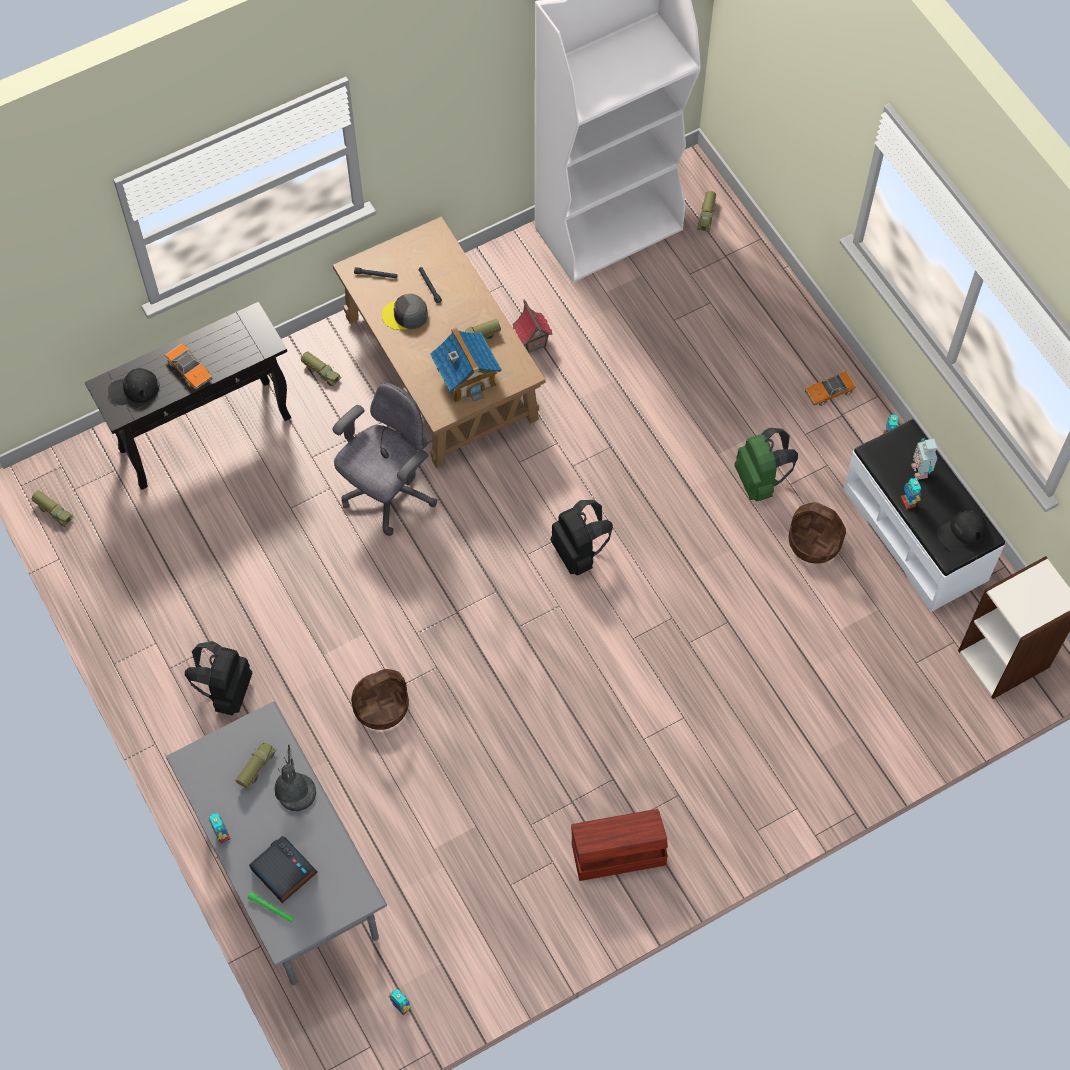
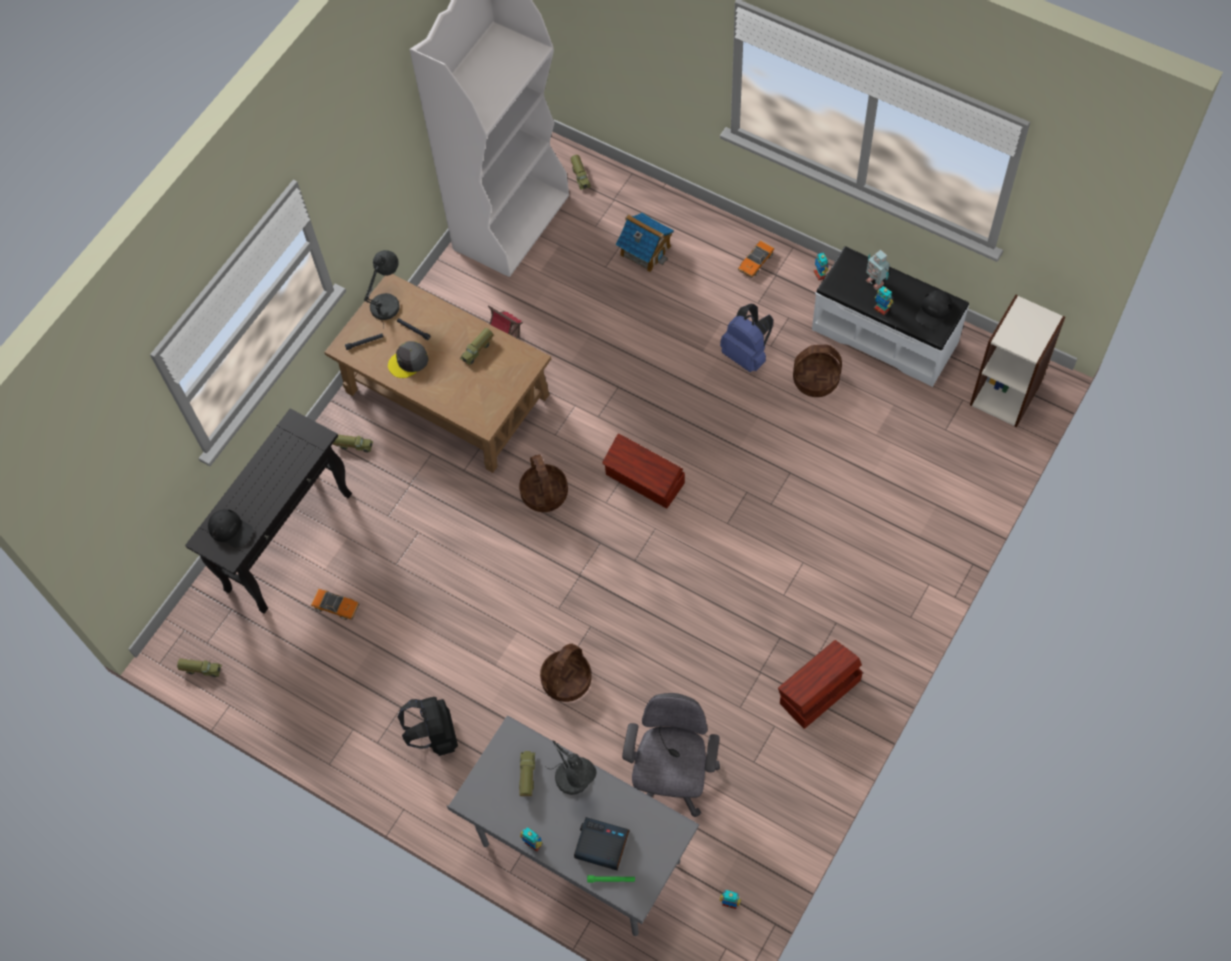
camera: 25 degrees left, 0 degrees up
black cap [108,368,159,405] -> black cap turned 105 degrees counterclockwise [208,510,253,548]
toy car [165,343,212,390] -> toy car moved to [311,589,359,620]
grey office chair [333,382,437,536] -> grey office chair moved to [622,693,720,817]
toy house [430,327,502,403] -> toy house moved to [615,213,674,272]
black backpack [551,500,613,576] -> brown storage box [602,434,685,508]
green backpack [734,428,798,502] -> blue backpack [720,304,773,372]
none -> grey table lamp [364,250,400,328]
none -> basket [519,455,568,512]

